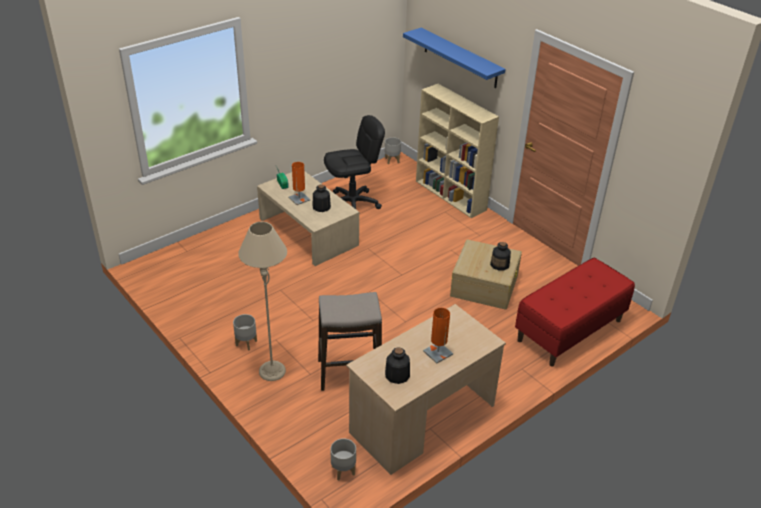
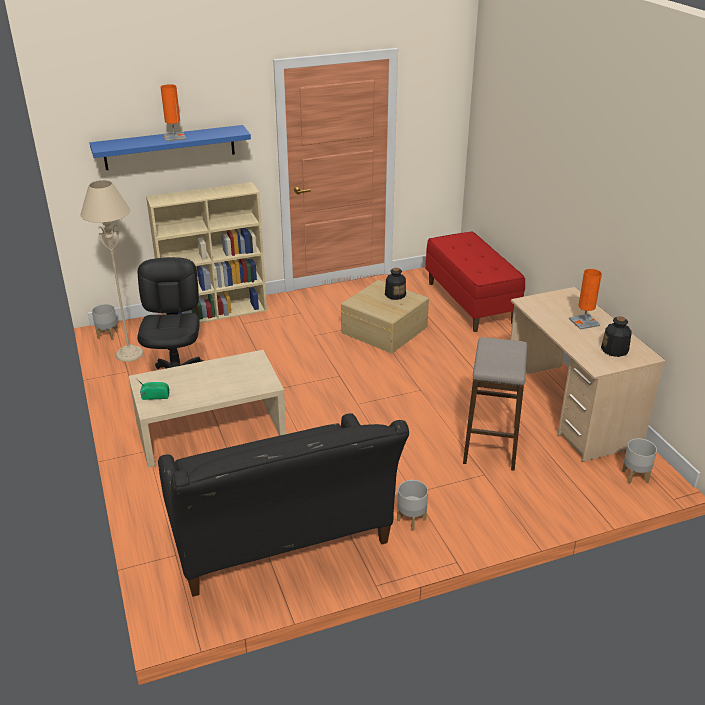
camera: 70 degrees left, 5 degrees down
beige floor lamp [238,222,287,381] -> beige floor lamp moved to [80,180,143,362]
orange table lamp [288,162,310,205] -> orange table lamp moved to [161,84,186,142]
bottle [312,185,331,212] -> none
none -> black sofa [158,413,409,597]

